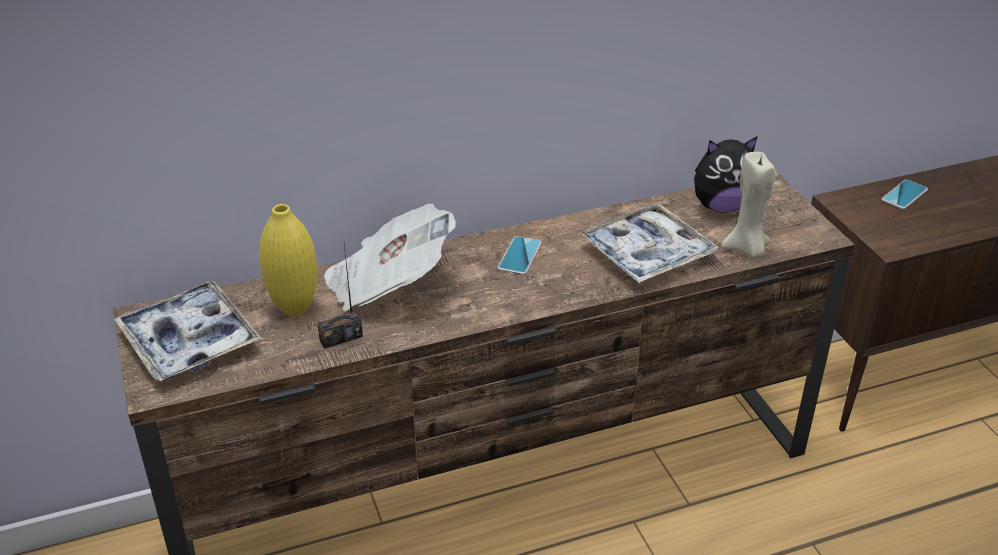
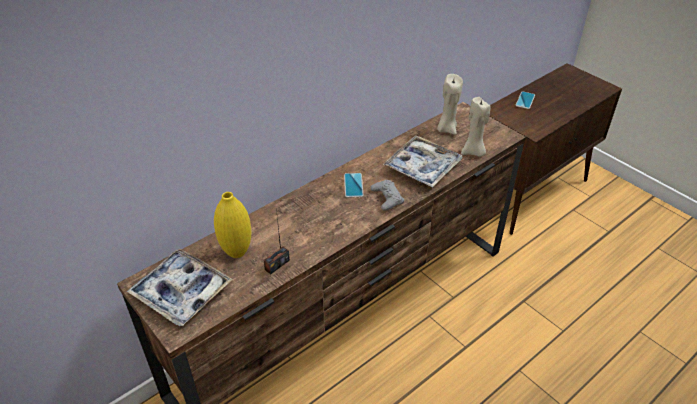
camera: 20 degrees left, 5 degrees up
newspaper [324,203,456,311] -> none
plush toy [694,136,758,213] -> beige candle [437,74,463,135]
none -> grey game controller [370,180,404,211]

